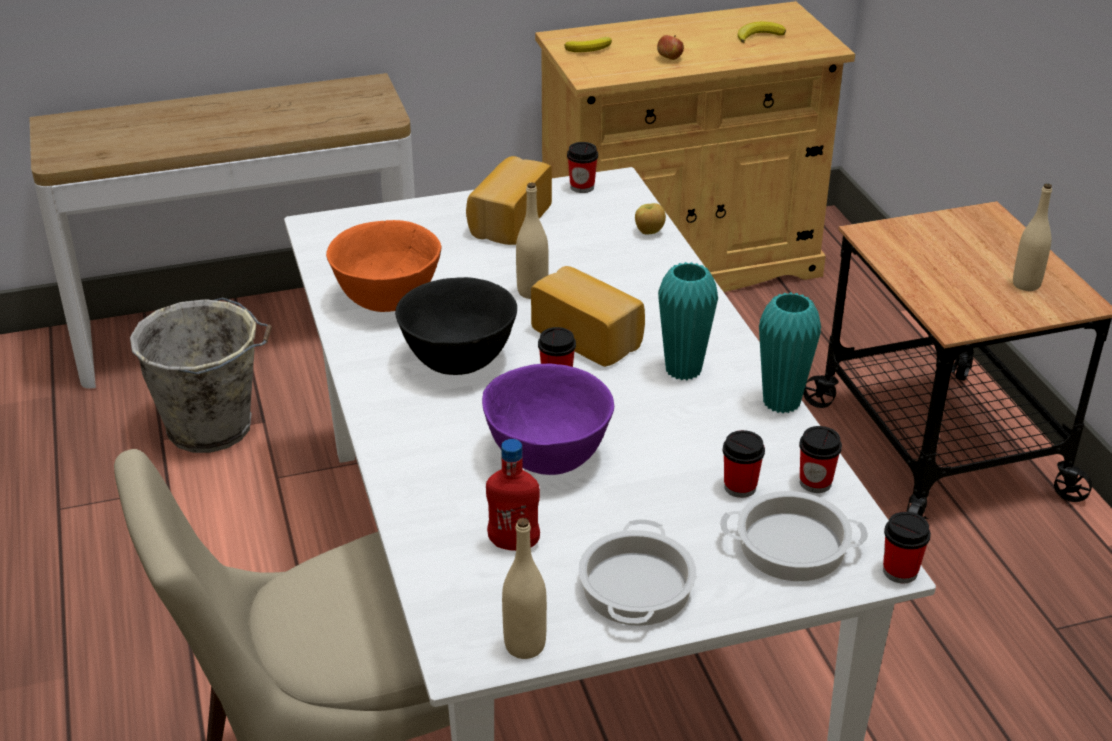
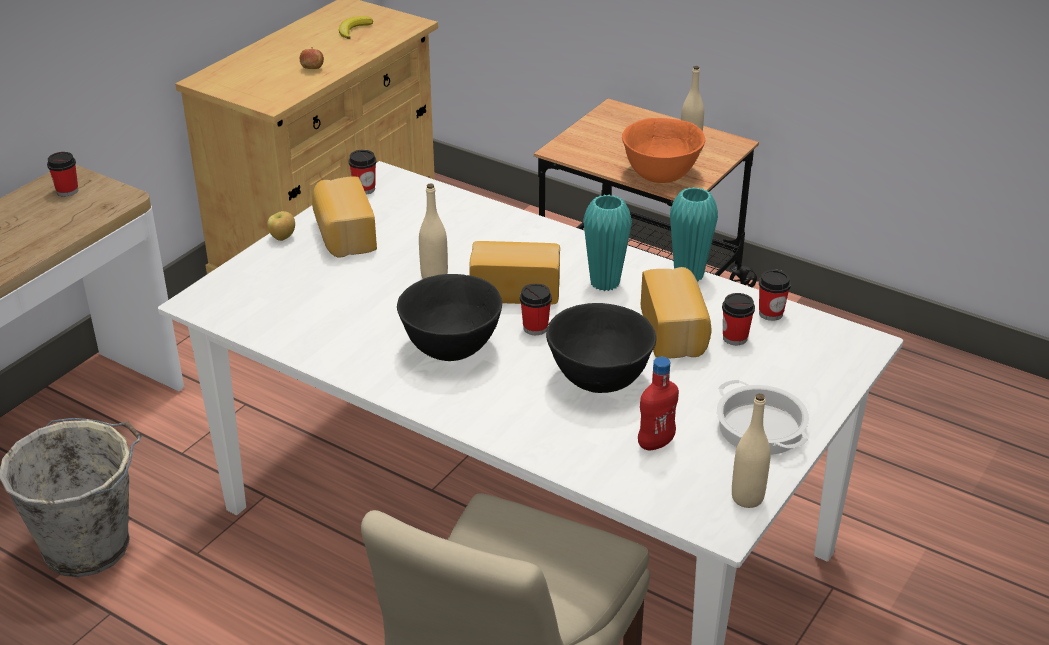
camera: 40 degrees left, 0 degrees up
orange bowl [326,220,442,312] -> orange bowl moved to [622,118,705,183]
purple bowl [482,364,614,475] -> black bowl [546,303,656,393]
banana [564,37,612,52] -> none
apple [635,203,666,235] -> apple moved to [267,211,295,241]
cooking pot [720,491,868,582] -> none
cup [883,512,931,583] -> cup moved to [47,152,78,197]
none -> bread [641,267,711,359]

